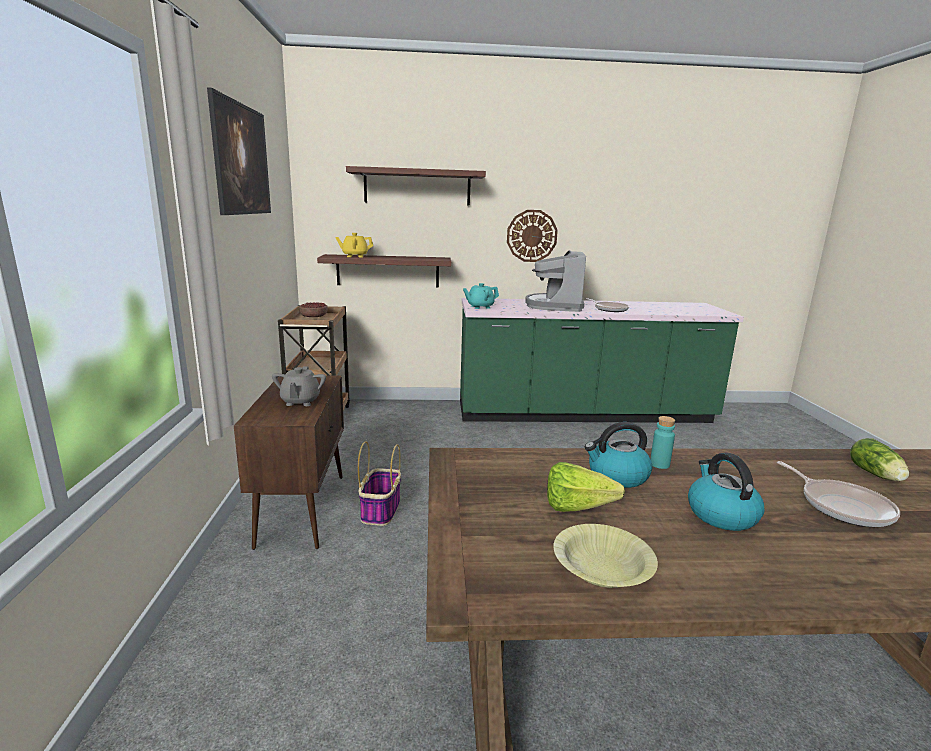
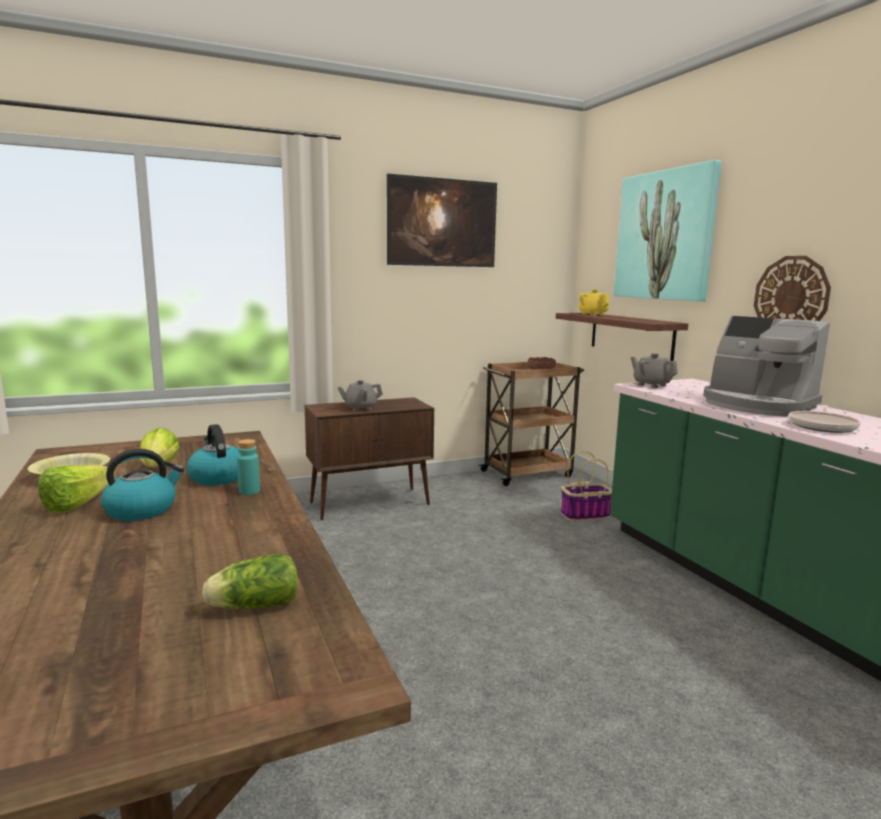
camera: 70 degrees right, 5 degrees down
shelf [346,166,486,206] -> picture [614,160,721,301]
basket [358,441,401,526] -> basket moved to [561,451,612,521]
turquoise teapot [463,283,499,309] -> grey teapot [630,353,678,388]
coffee machine [525,251,586,312] -> coffee machine turned 120 degrees counterclockwise [703,316,830,416]
frying pan [777,461,900,527] -> none
none -> lettuce [38,465,115,513]

